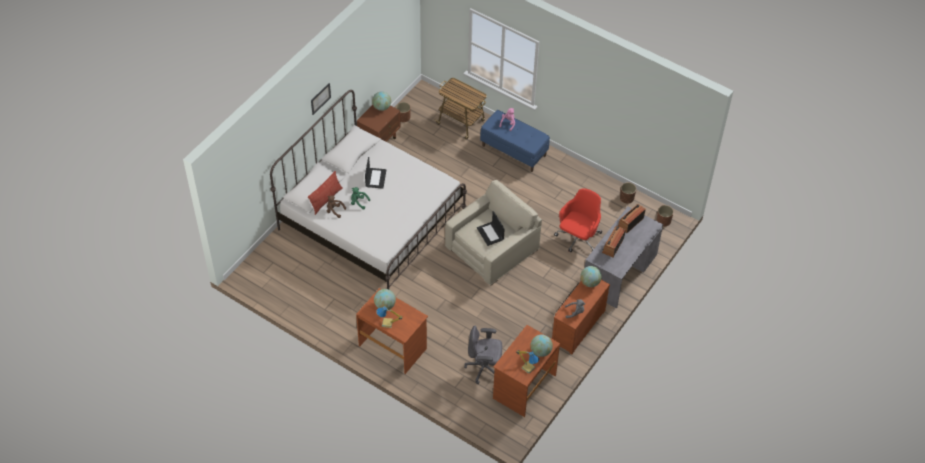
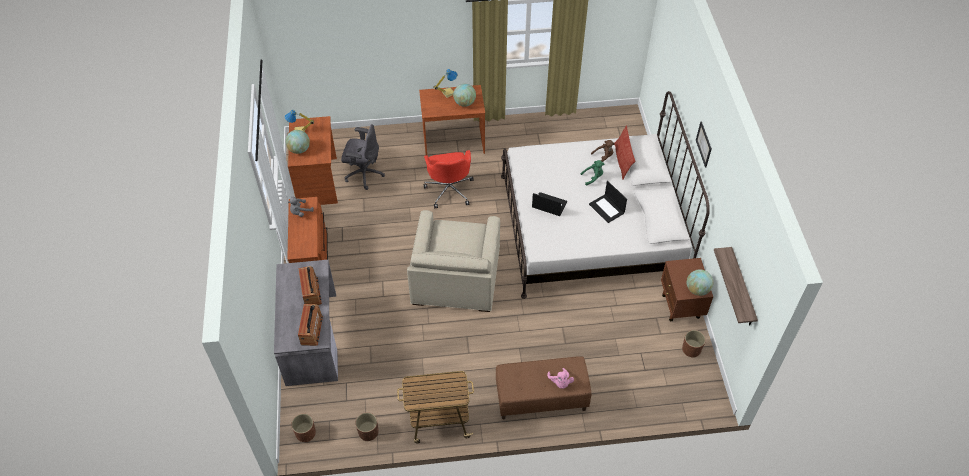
camera: 140 degrees right, 0 degrees up
cart [435,78,487,140] -> cart moved to [397,371,474,443]
grey office chair [464,326,502,384] -> grey office chair turned 45 degrees clockwise [341,124,385,190]
laptop [477,211,505,246] -> laptop moved to [532,192,567,216]
blue bench [480,110,550,172] -> brown bench [496,356,592,419]
red office chair [554,189,602,252] -> red office chair moved to [424,150,474,208]
globe [580,266,602,287] -> none
none -> shelf [714,247,758,325]

